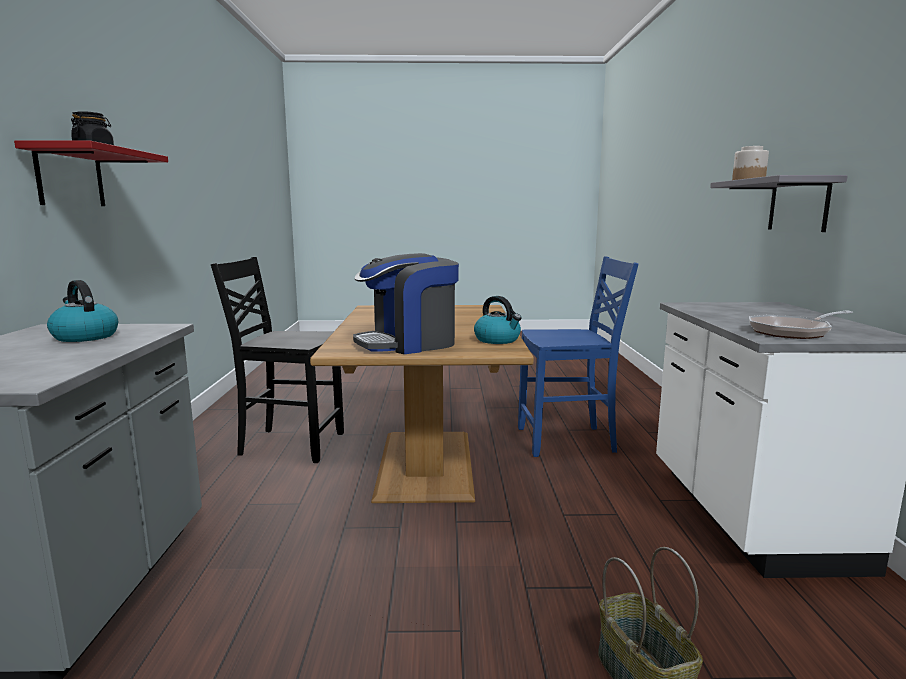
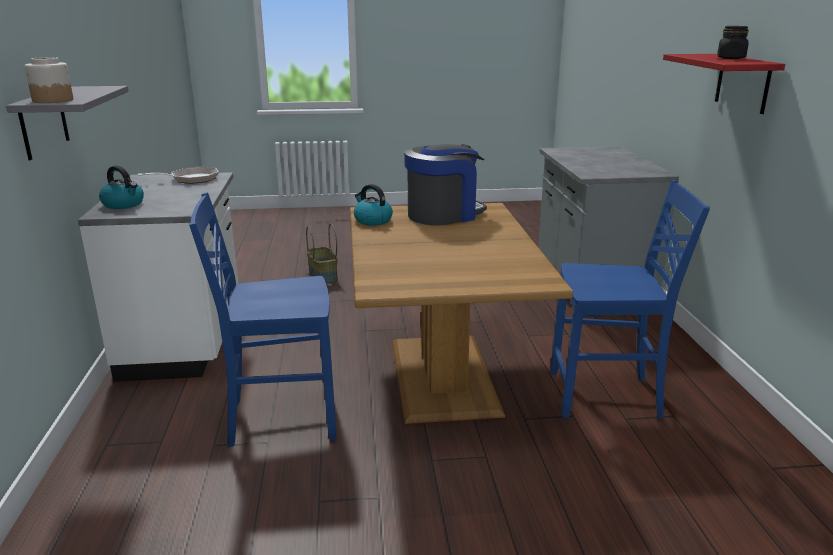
camera: 175 degrees right, 10 degrees up
kettle [47,280,118,342] -> kettle moved to [99,165,144,209]
black chair [211,257,344,463] -> blue chair [550,180,710,419]

